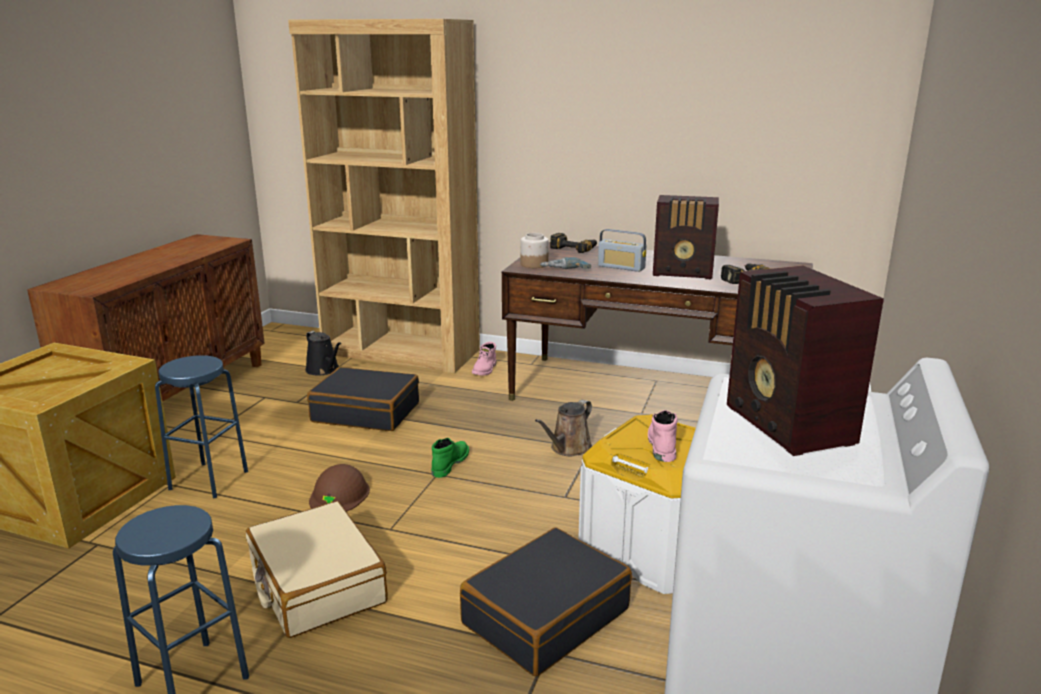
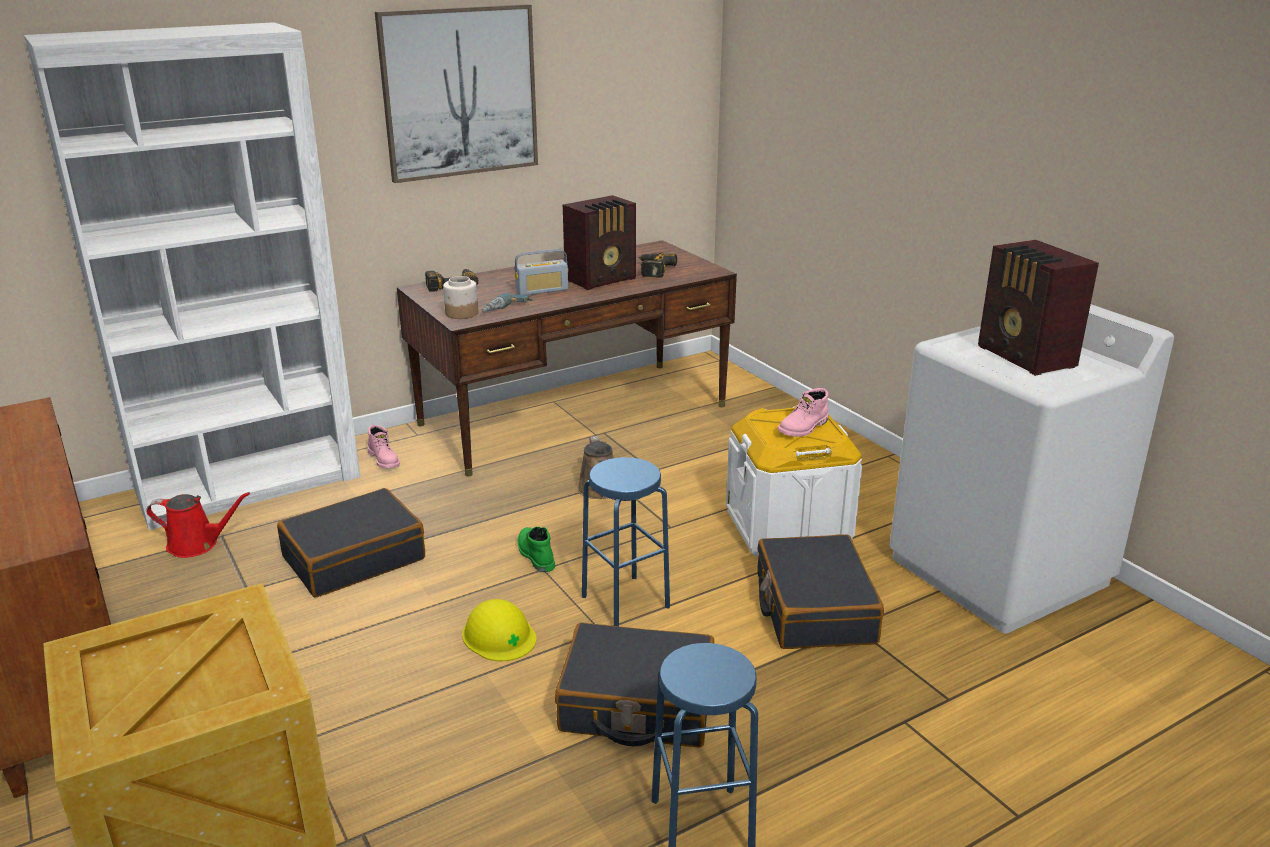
camera: 50 degrees left, 5 degrees up
blue stool [155,355,248,499] -> blue stool moved to [582,457,670,626]
beige suitcase [246,501,387,638] -> black suitcase [555,622,714,748]
brown bookcase [288,19,480,373] -> white bookcase [24,22,360,530]
black watering can [305,331,341,375] -> red watering can [146,492,250,558]
brown hard hat [309,464,370,512] -> yellow hard hat [462,599,536,661]
pink boot [648,410,678,462] -> pink boot turned 90 degrees counterclockwise [777,388,828,437]
radio [727,266,884,456] -> radio turned 45 degrees clockwise [978,240,1099,376]
none -> picture [375,4,538,183]

